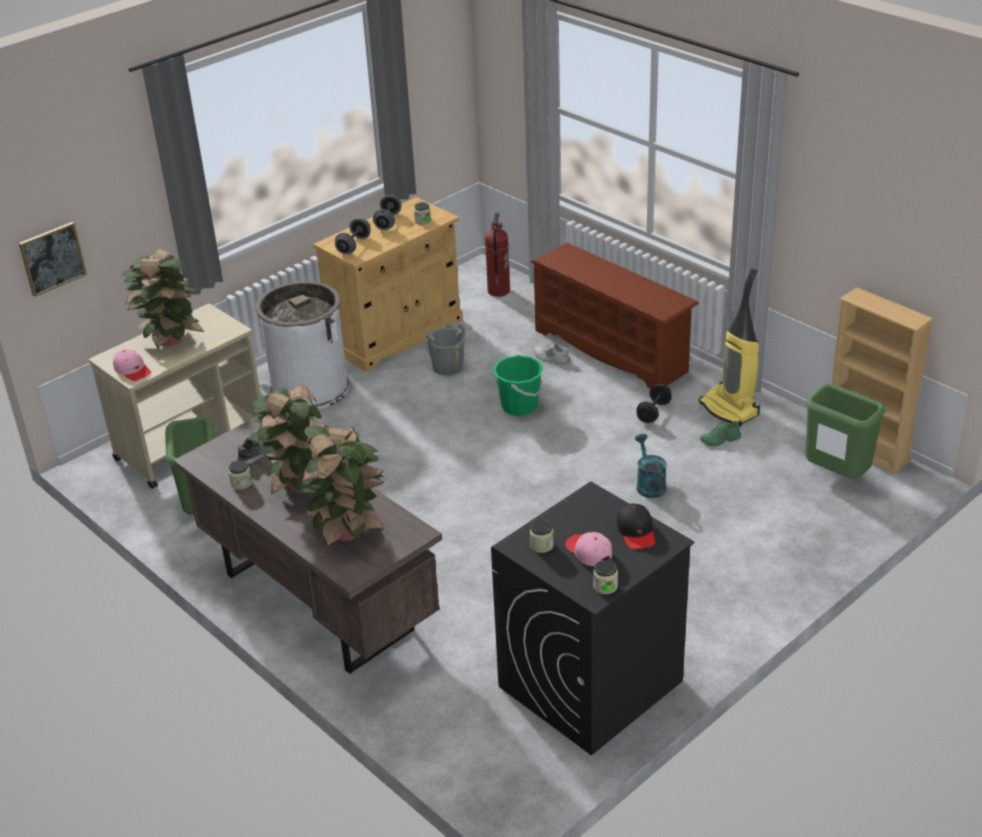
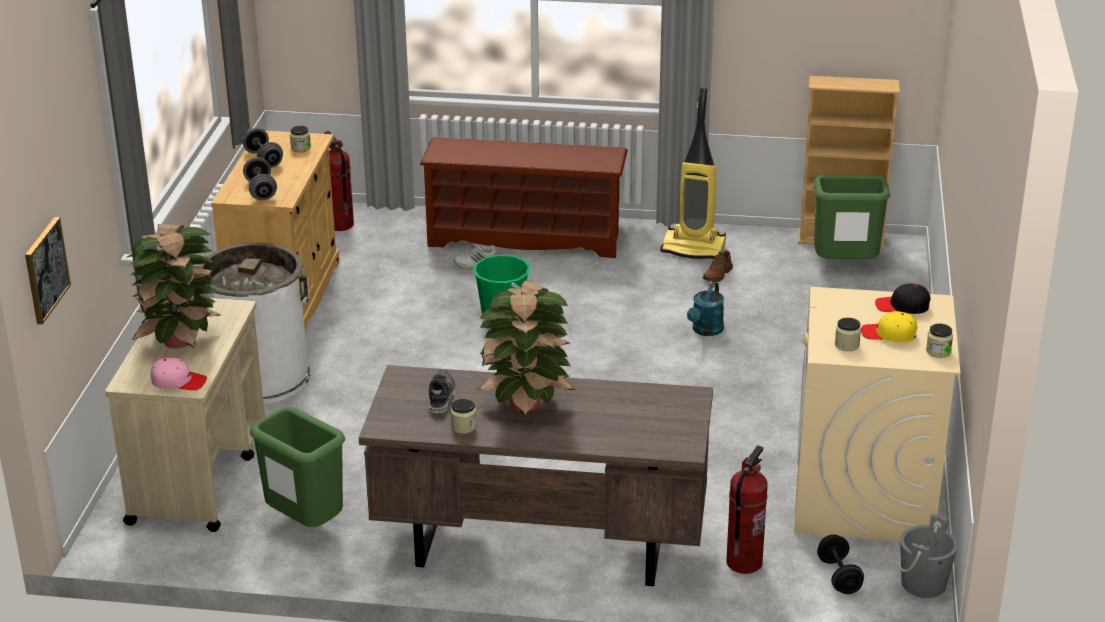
camera: 40 degrees left, 5 degrees down
potted plant [297,425,384,547] -> none
grey bucket [425,324,465,376] -> grey bucket moved to [898,514,958,598]
black washing machine [491,481,694,756] -> beige washing machine [794,287,960,541]
pink cap [565,532,612,566] -> yellow cap [861,311,917,343]
black cap [617,503,655,549] -> black cap turned 150 degrees clockwise [875,284,931,314]
turquoise watering can [635,434,667,498] -> turquoise watering can turned 105 degrees counterclockwise [687,282,724,336]
black dumbbell [636,384,672,423] -> black dumbbell moved to [817,534,864,594]
green shoe [700,421,741,447] -> brown shoe [703,250,733,282]
none -> fire extinguisher [726,445,768,574]

